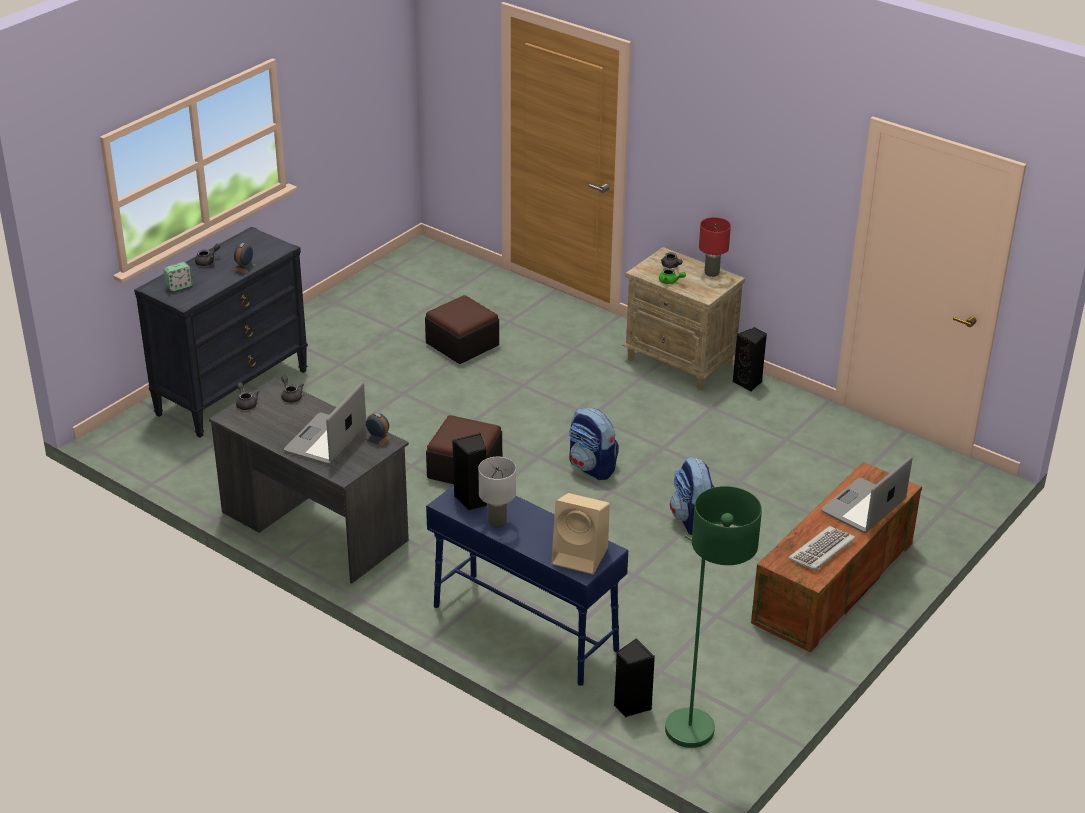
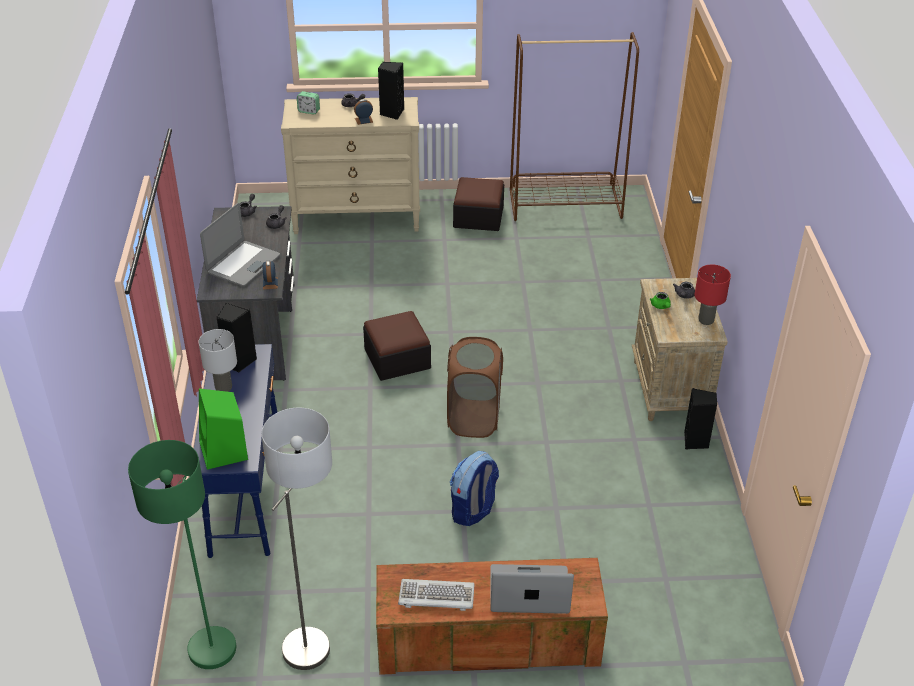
camera: 50 degrees right, 5 degrees up
black dresser [134,227,308,438] -> beige dresser [281,97,420,234]
laptop [284,382,366,465] -> laptop turned 135 degrees clockwise [200,203,280,286]
ottoman [425,295,499,364] -> ottoman moved to [453,177,504,231]
beige speaker [551,493,610,574] -> green speaker [199,389,248,470]
backpack [569,408,619,480] -> brown laundry basket [447,337,503,438]
black speaker [614,638,655,717] -> black speaker moved to [378,62,404,120]
none -> grey floor lamp [262,408,332,670]
none -> brown clothes rack [510,32,639,221]

